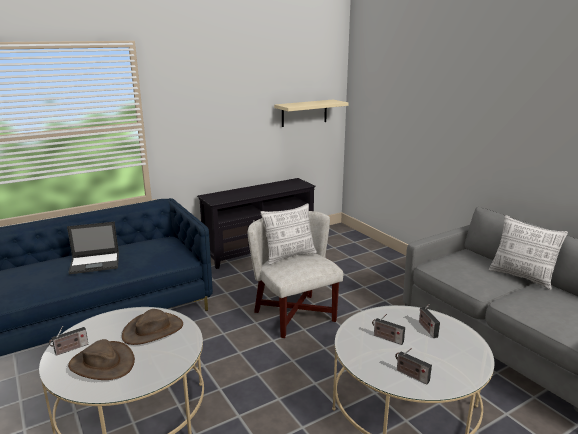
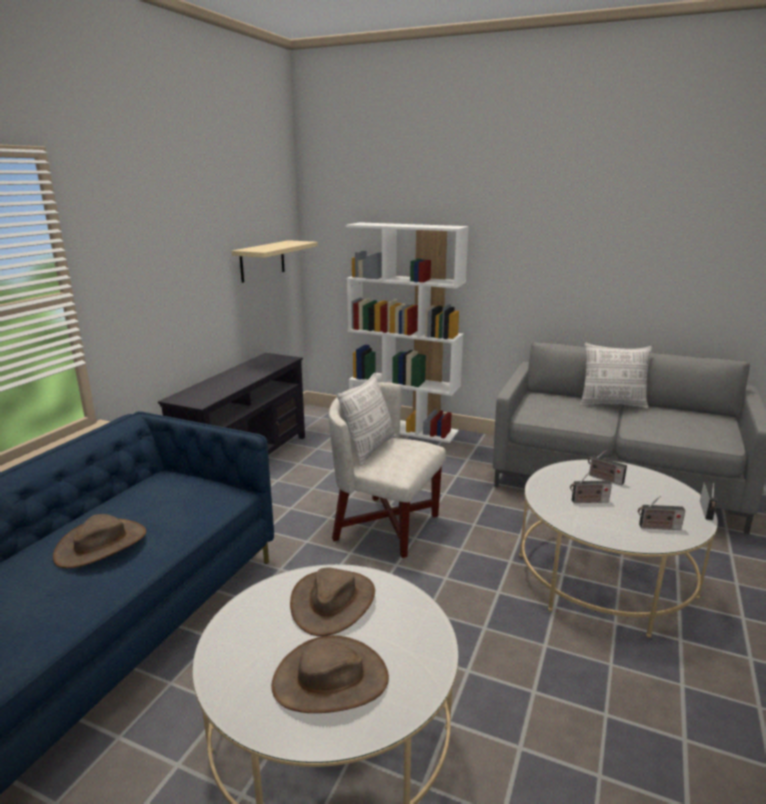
camera: 35 degrees left, 0 degrees up
radio [49,326,88,356] -> radio moved to [700,482,717,520]
laptop [67,222,119,274] -> brown hat [53,514,146,568]
none -> white bookcase [345,222,469,443]

